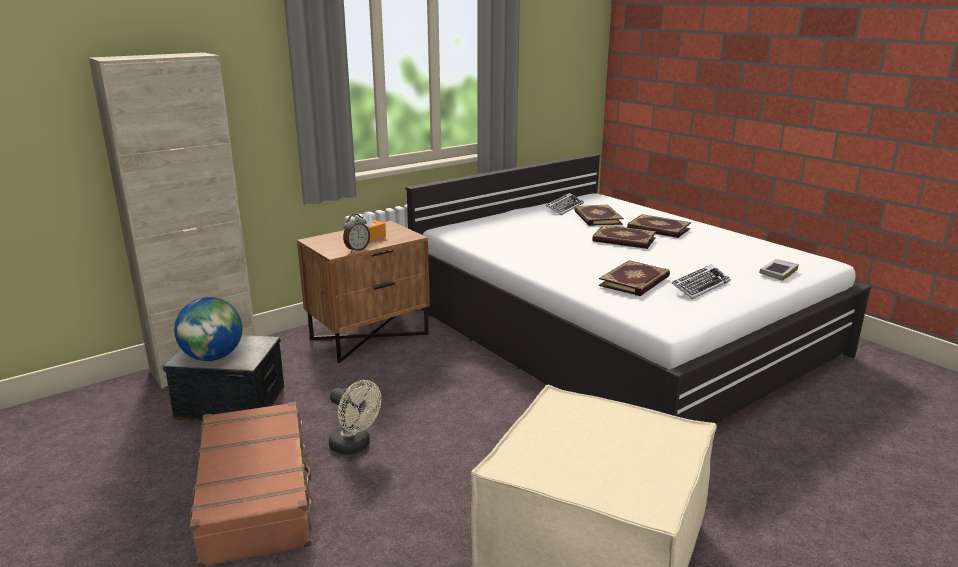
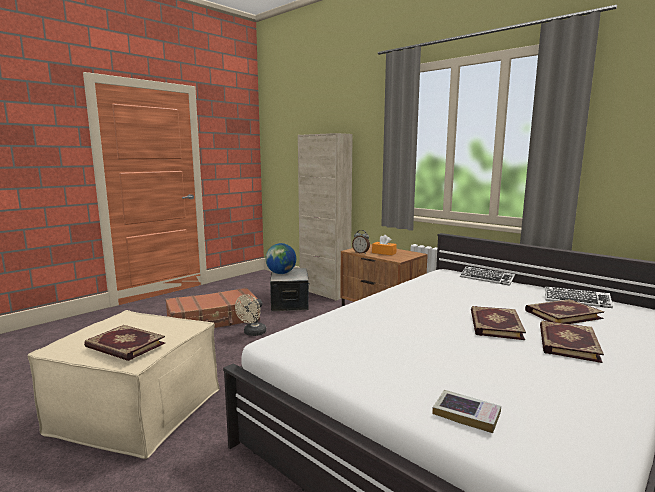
camera: 80 degrees right, 10 degrees down
book [599,260,670,296] -> book moved to [84,325,165,361]
keyboard [672,264,731,299] -> keyboard moved to [460,266,515,286]

